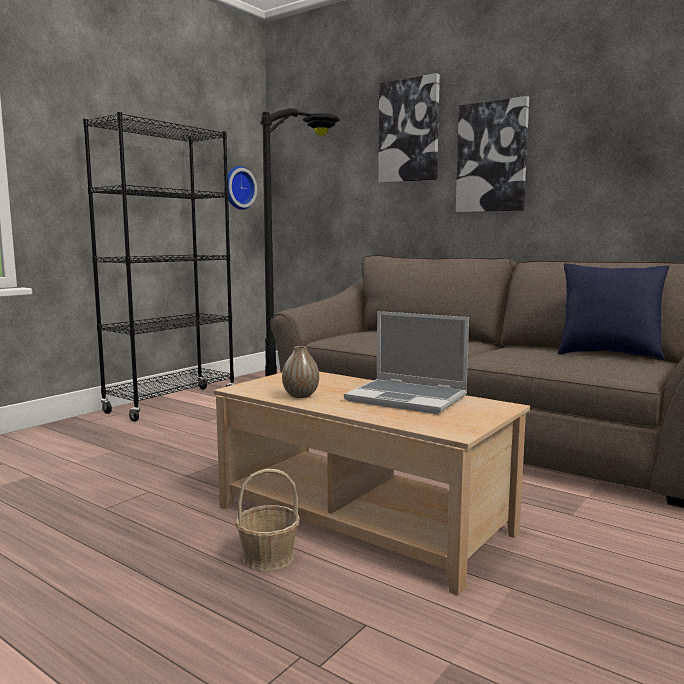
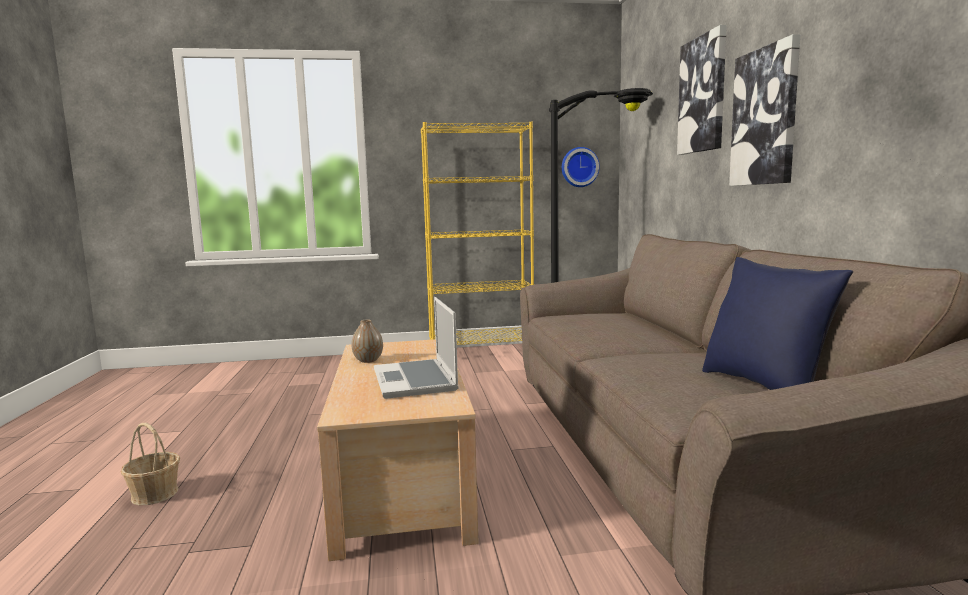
camera: 45 degrees right, 0 degrees up
black bookcase [83,112,235,422] -> yellow bookcase [421,122,534,345]
basket [235,469,300,571] -> basket moved to [121,423,180,505]

